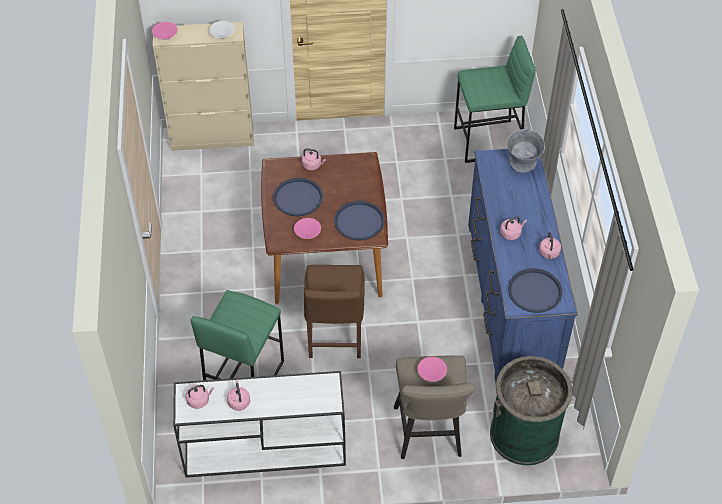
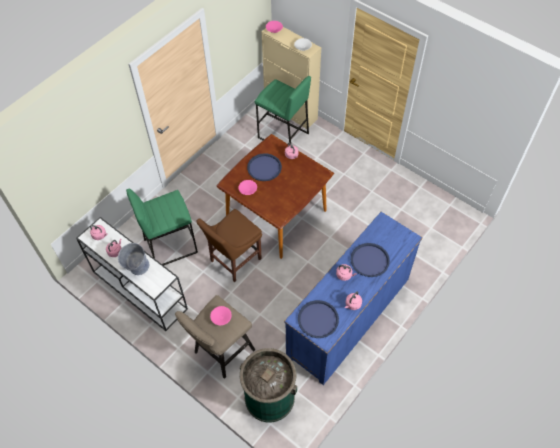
camera: 45 degrees right, 5 degrees up
blue tray [334,201,385,241] -> blue tray moved to [350,243,390,277]
green stool [454,36,536,163] -> green stool moved to [255,76,311,145]
grey bowl [507,129,545,173] -> grey bowl moved to [118,243,149,275]

